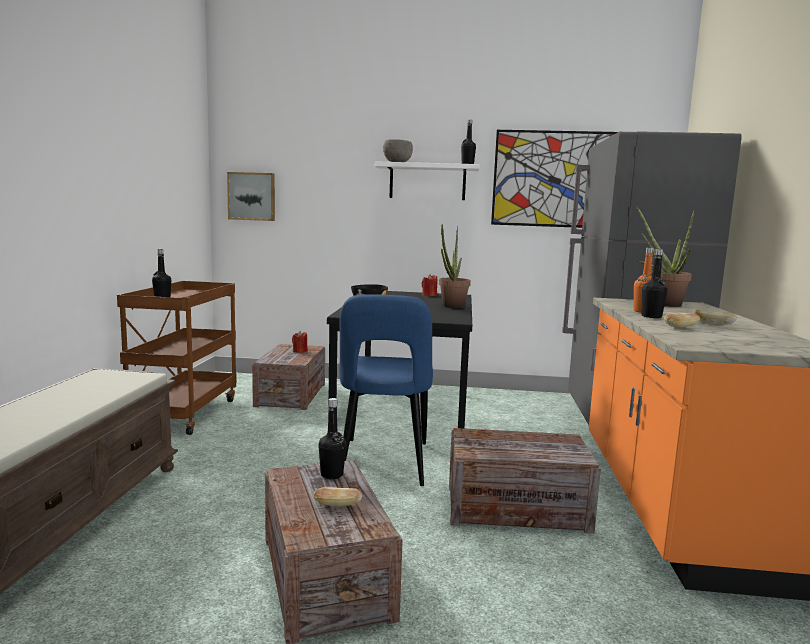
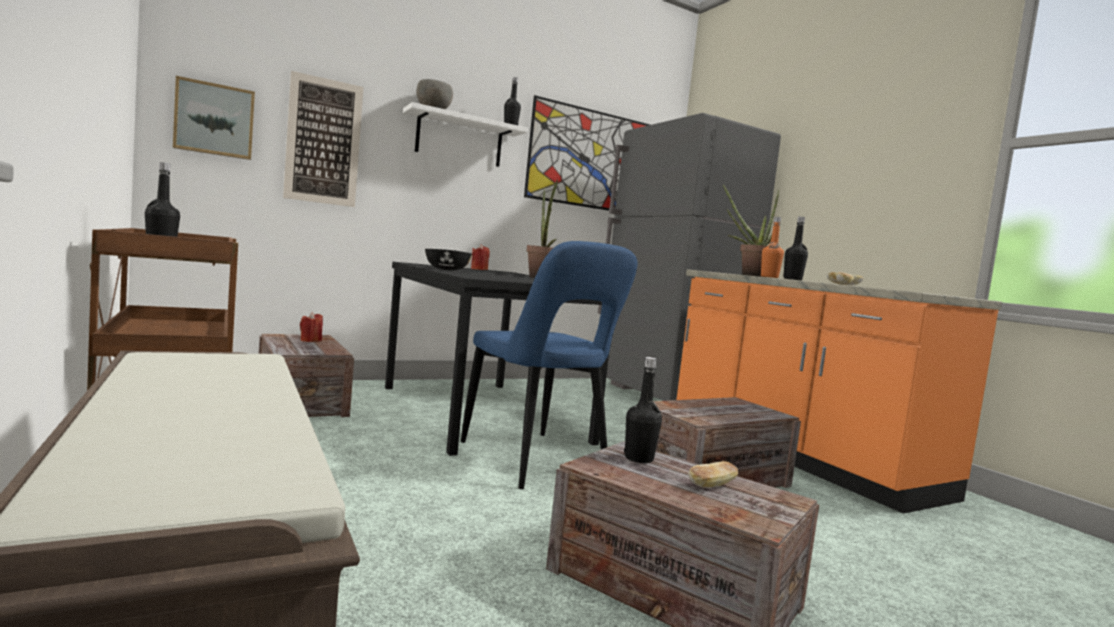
camera: 35 degrees left, 5 degrees down
none -> picture [283,71,364,207]

